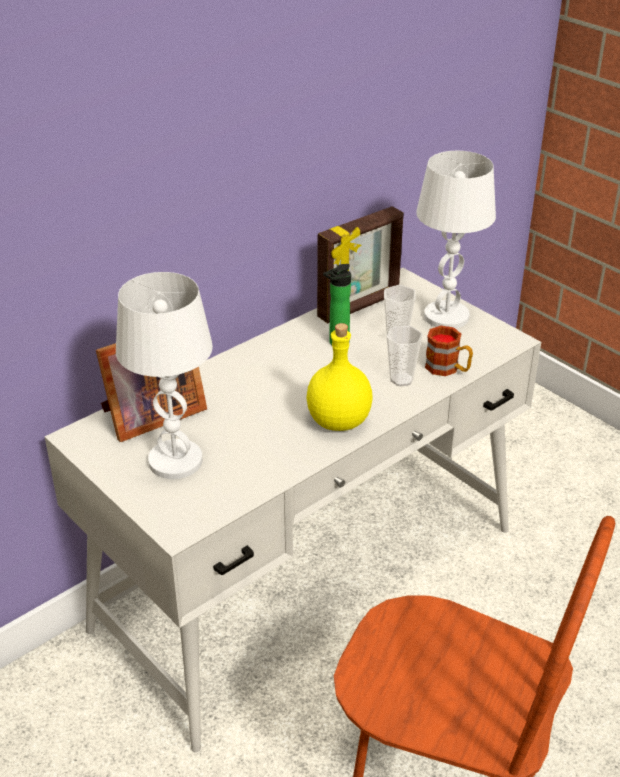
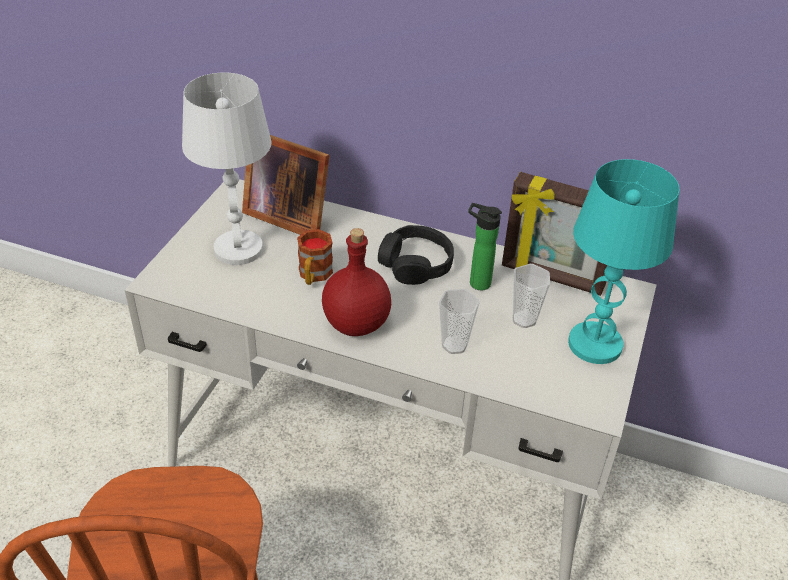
camera: 60 degrees right, 5 degrees up
yellow bottle [306,323,373,431] -> red bottle [322,228,391,336]
white table lamp [416,151,496,329] -> turquoise table lamp [568,159,679,364]
mug [425,326,473,376] -> mug moved to [297,229,333,285]
none -> black headphones [378,225,454,285]

